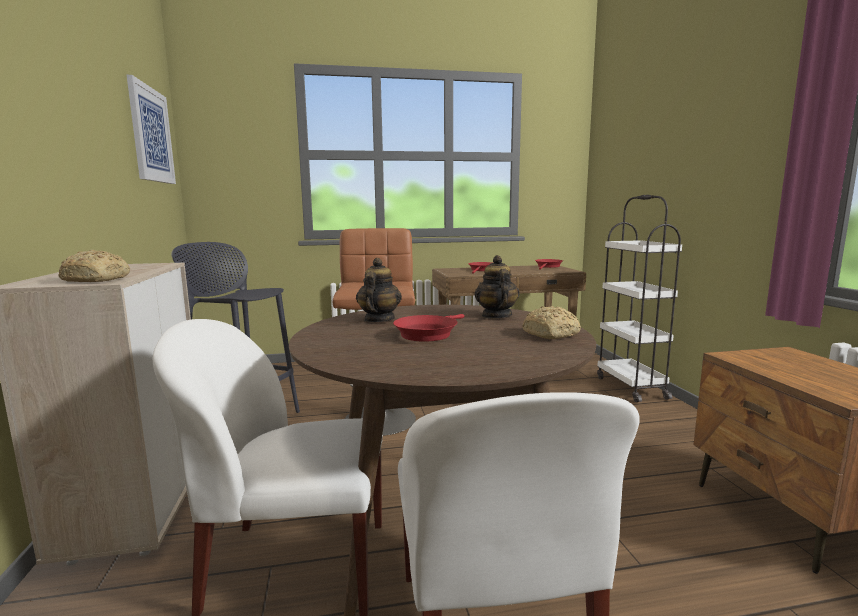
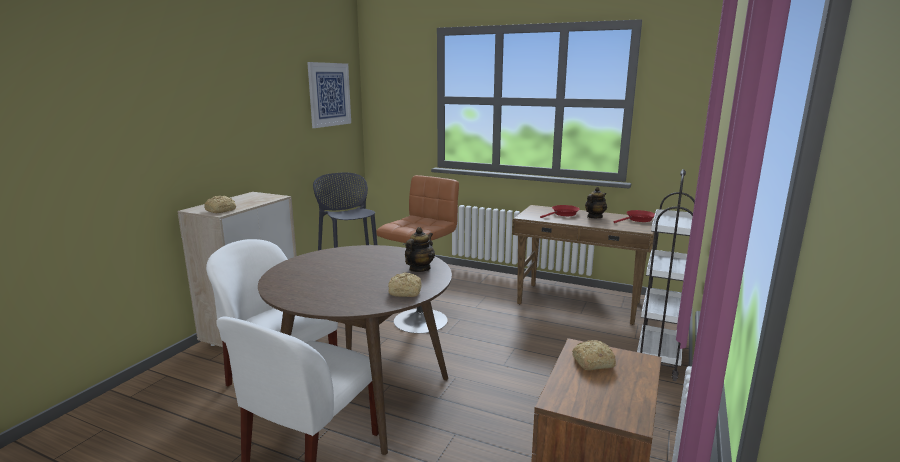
camera: 35 degrees right, 5 degrees up
teapot [356,258,402,322] -> teapot moved to [585,187,607,218]
red frying pan [393,314,465,341] -> none
none -> bread [572,340,616,370]

